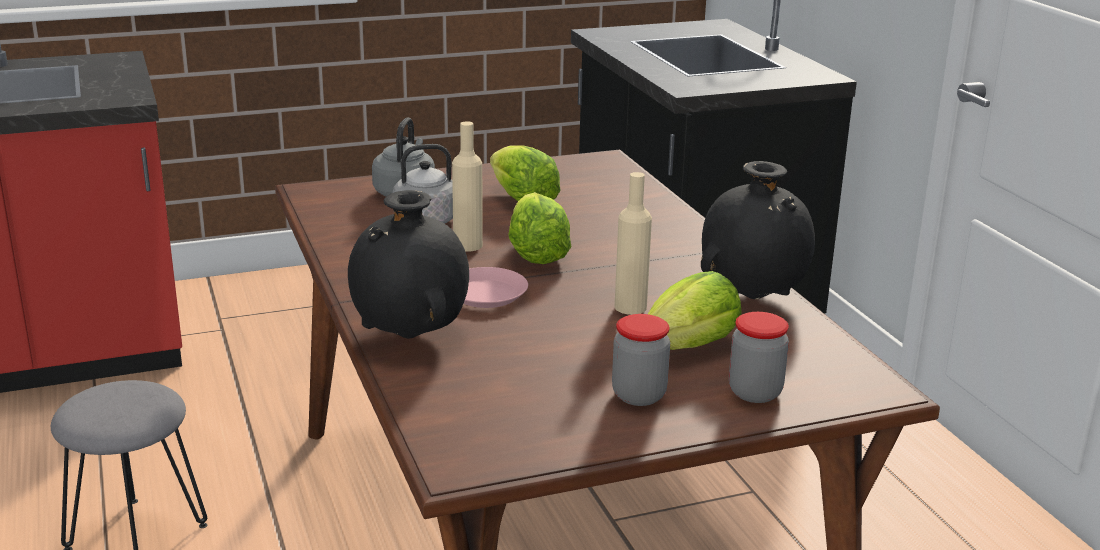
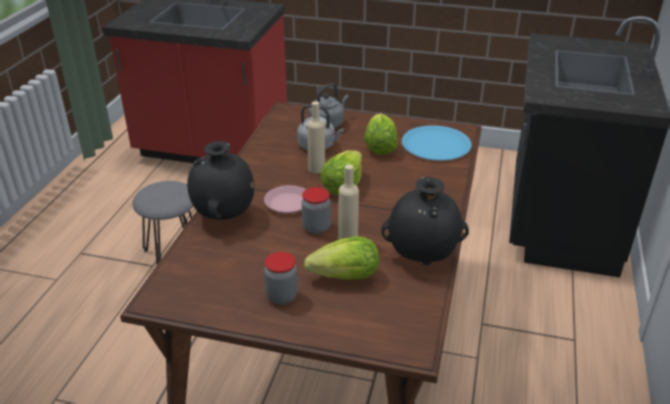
camera: 35 degrees right, 10 degrees up
jar [729,312,789,403] -> jar moved to [302,187,331,234]
none -> blue plate [402,125,472,161]

